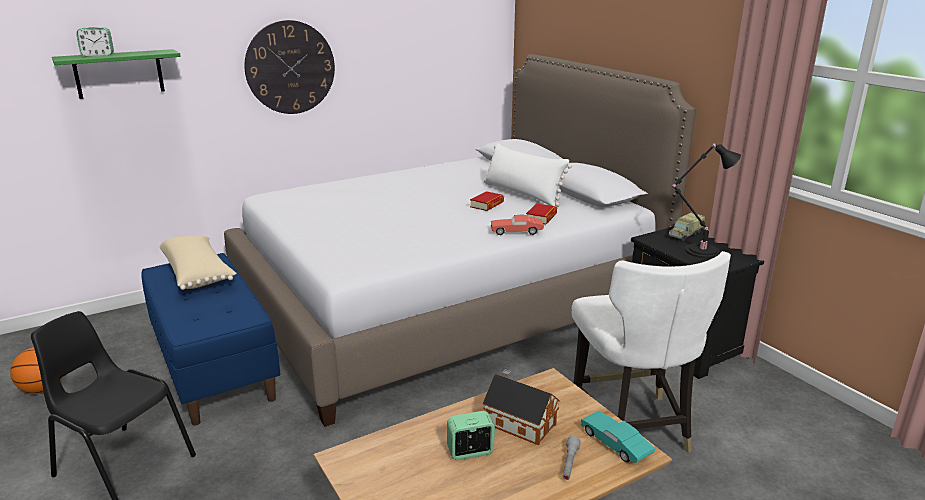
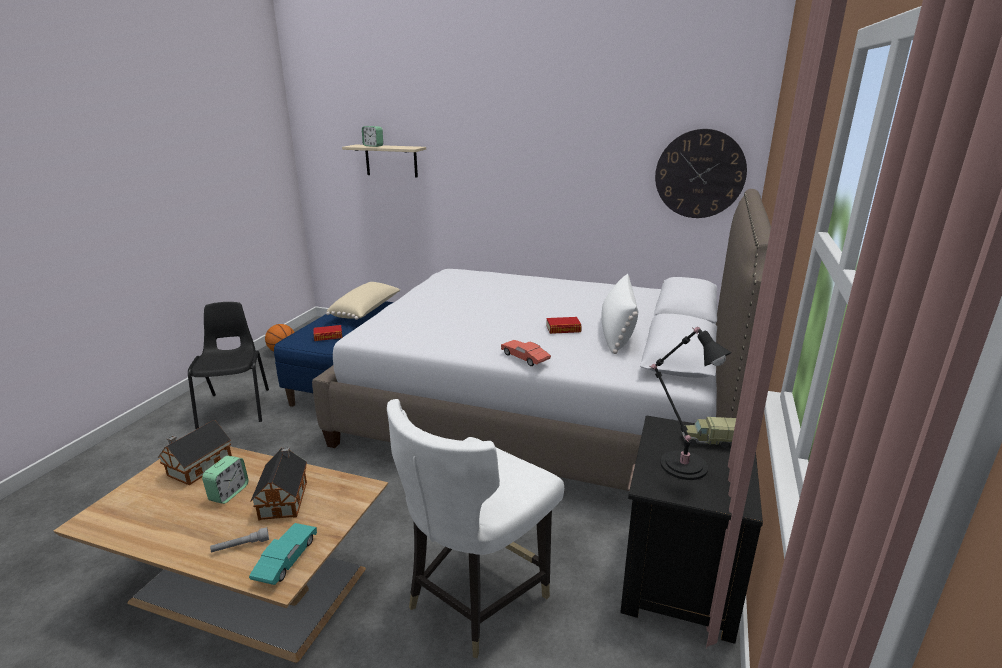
camera: 50 degrees right, 0 degrees up
green shelf [52,49,181,99] -> beige shelf [342,145,426,178]
wall clock [244,20,335,114] -> wall clock moved to [655,129,747,218]
alarm clock [447,411,495,460] -> alarm clock turned 75 degrees clockwise [202,456,249,504]
book [526,203,557,225] -> book moved to [314,325,342,341]
none -> toy house [158,420,232,485]

